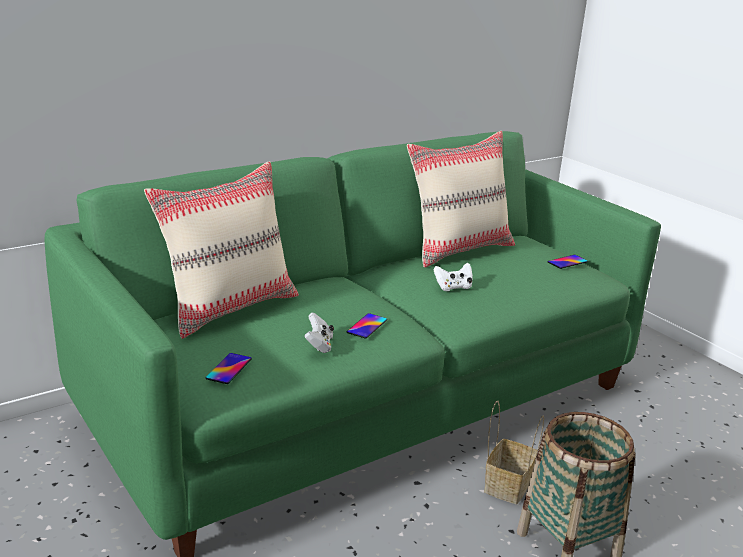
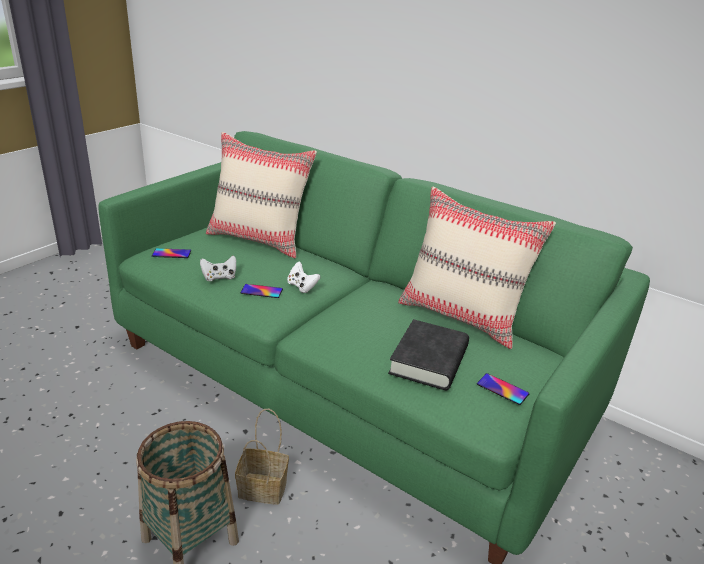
camera: 70 degrees right, 5 degrees up
white game controller [434,263,473,291] -> white game controller moved to [287,261,320,293]
none -> black book [388,319,469,390]

